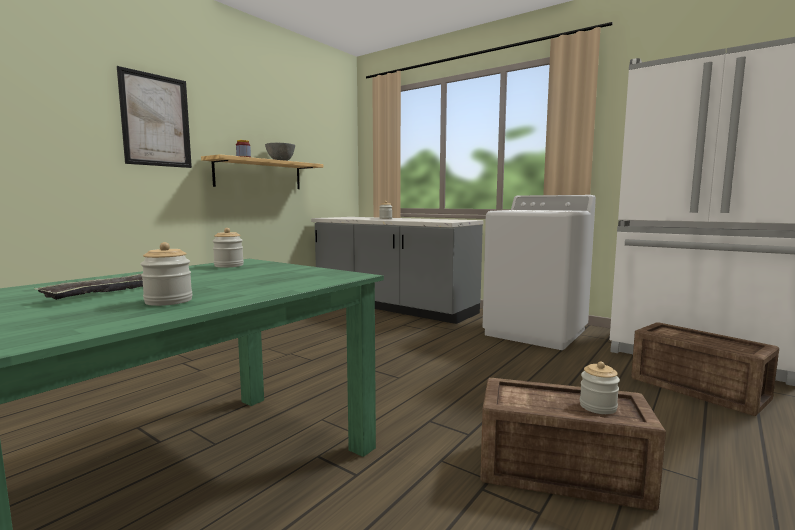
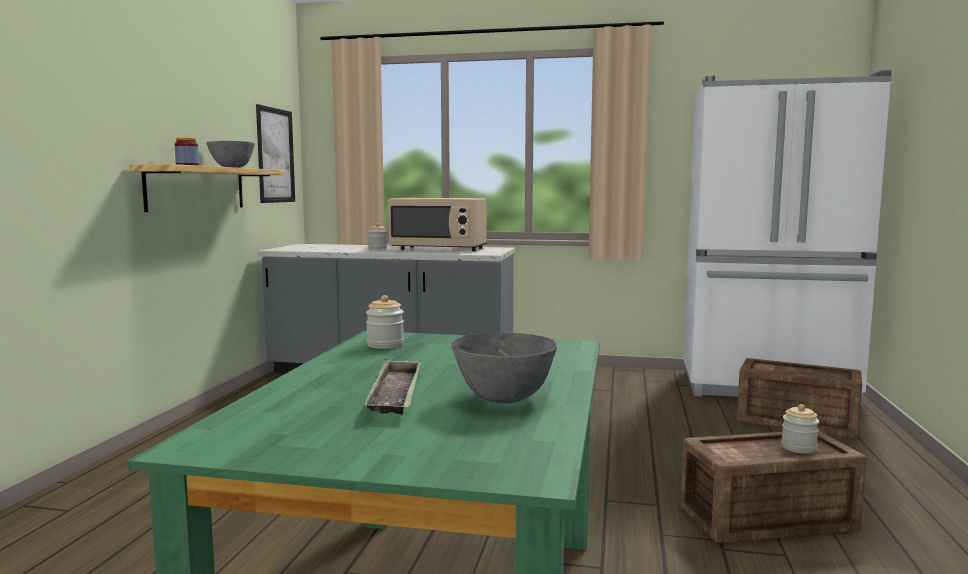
camera: 25 degrees left, 0 degrees up
picture [117,66,192,168] -> picture moved to [256,104,295,203]
jar [140,242,193,306] -> grey bowl [451,333,557,403]
white washing machine [483,195,596,350] -> none
none -> beige microwave [387,198,487,251]

